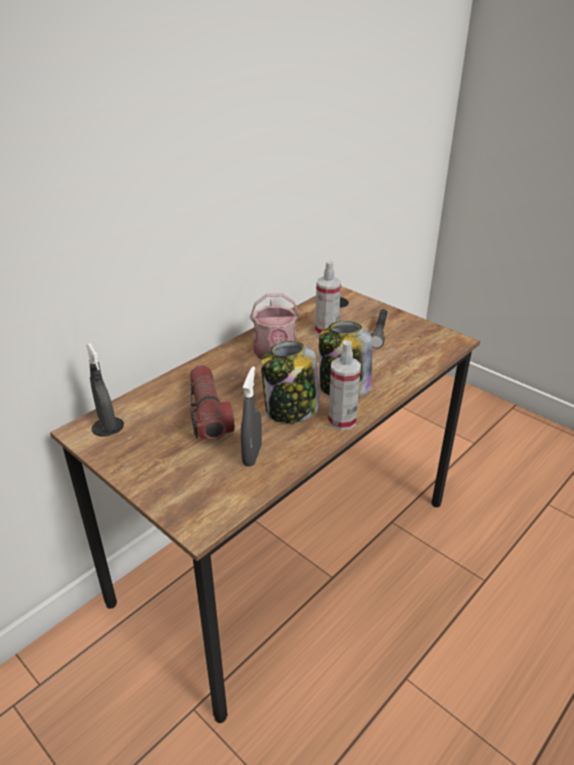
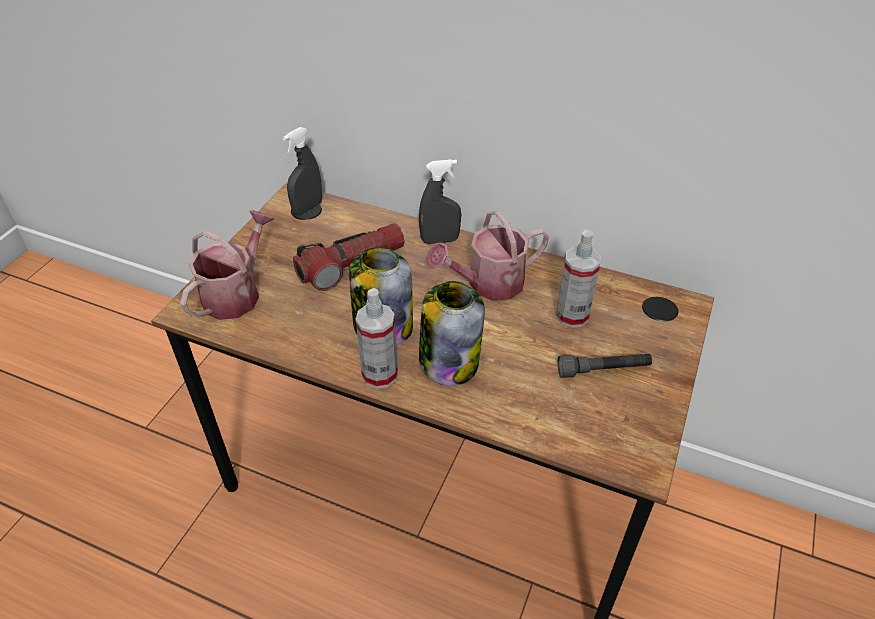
camera: 70 degrees right, 10 degrees up
grey spray bottle [241,367,262,467] -> grey spray bottle moved to [419,159,461,244]
none -> watering can [180,210,274,320]

